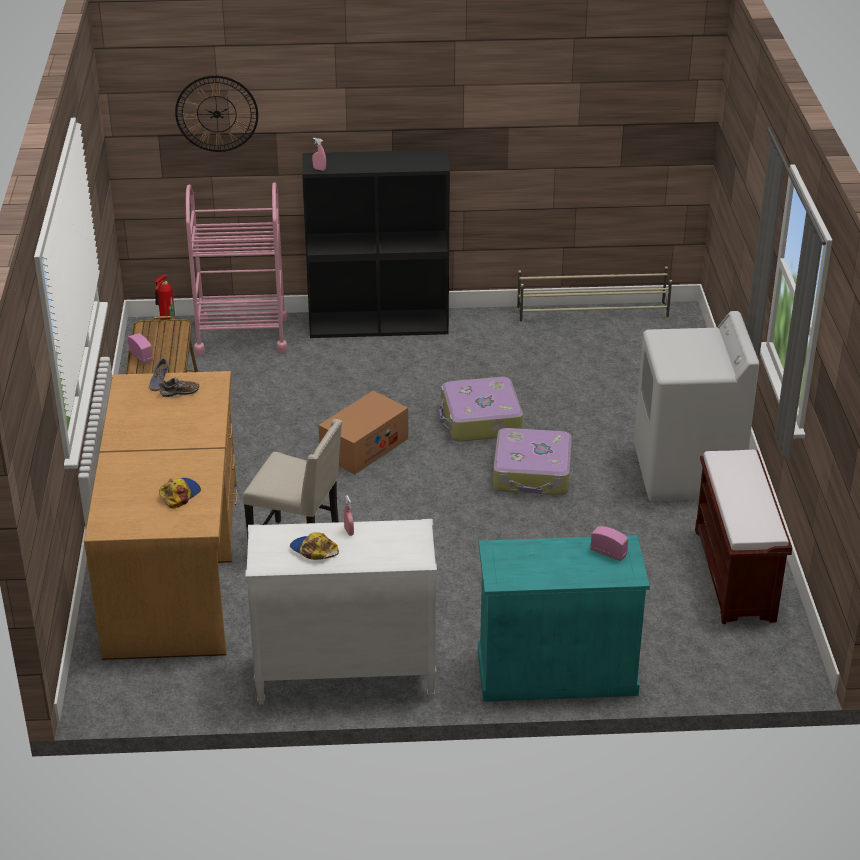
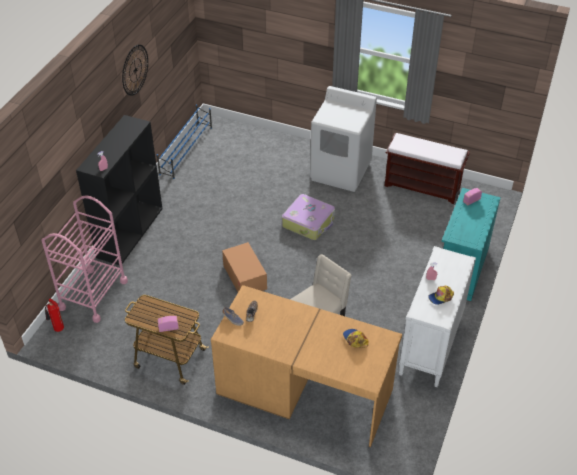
camera: 65 degrees left, 10 degrees up
wall clock [175,76,258,152] -> wall clock moved to [122,45,148,96]
suitcase [439,377,523,442] -> none
beige shoe rack [517,266,672,324] -> blue shoe rack [157,105,212,179]

